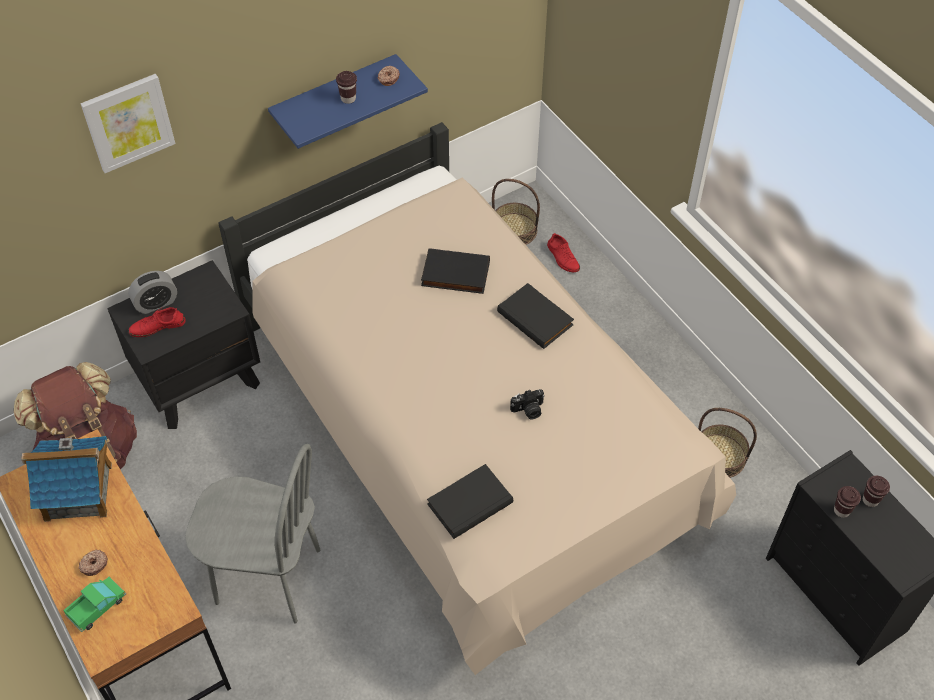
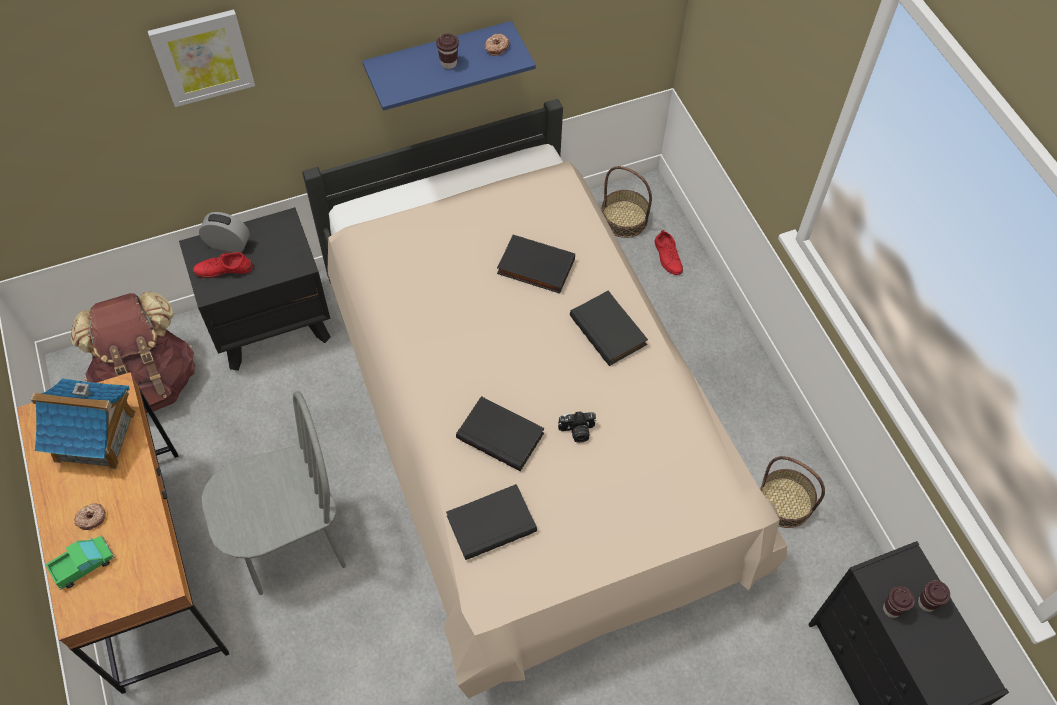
camera: 10 degrees right, 5 degrees up
alarm clock [128,271,177,314] -> alarm clock turned 150 degrees counterclockwise [199,212,250,252]
grey chair [185,444,320,624] -> grey chair turned 45 degrees counterclockwise [201,391,346,595]
none -> black book [456,396,544,471]

